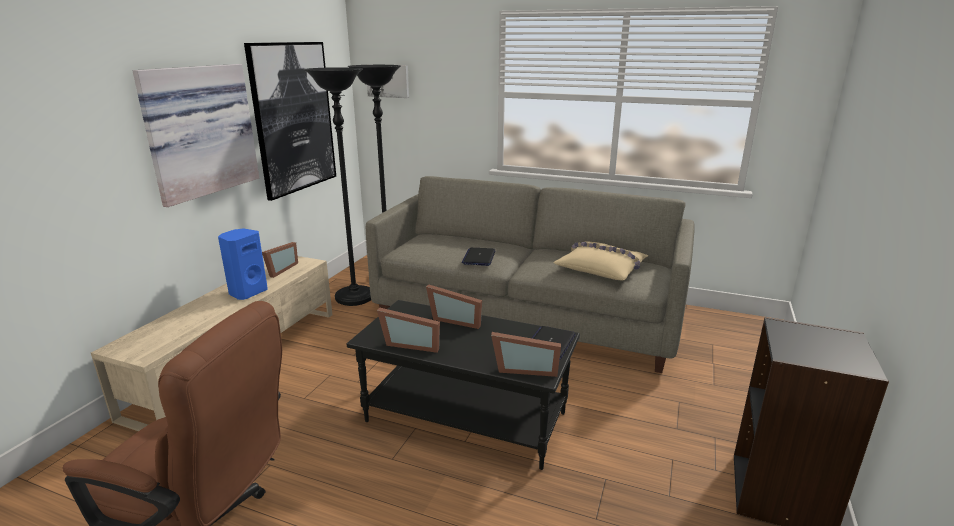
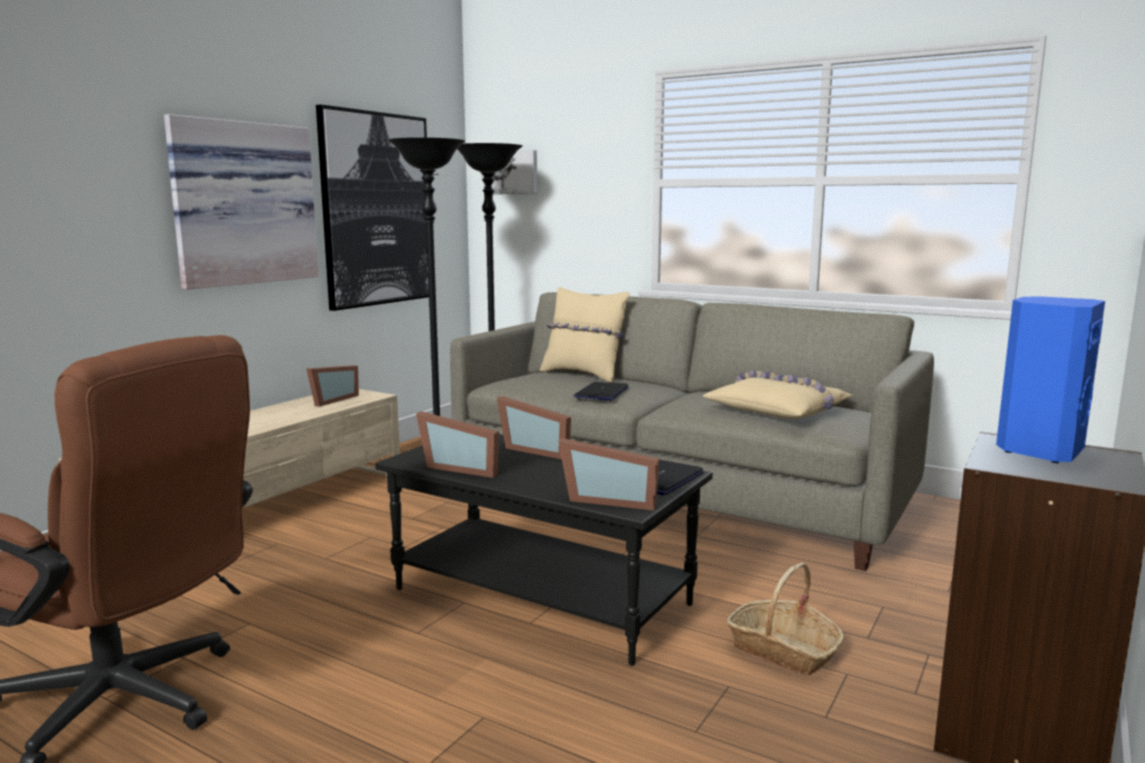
camera: 10 degrees right, 10 degrees down
blue speaker [218,228,268,300] -> blue speaker moved to [996,296,1105,463]
none -> beige pillow [540,286,629,383]
none -> basket [727,562,844,675]

